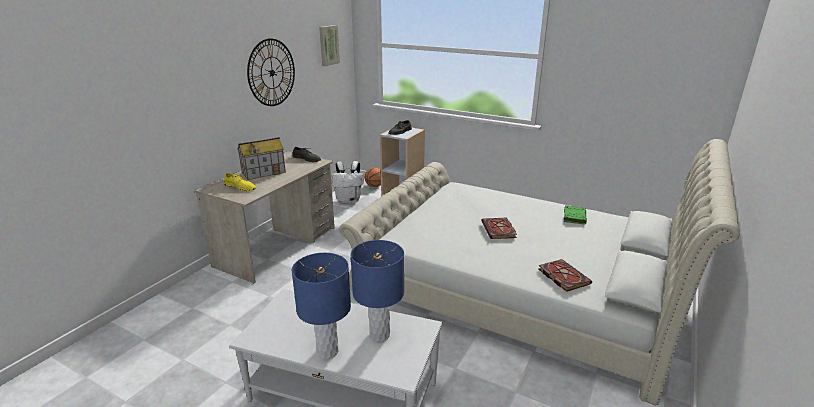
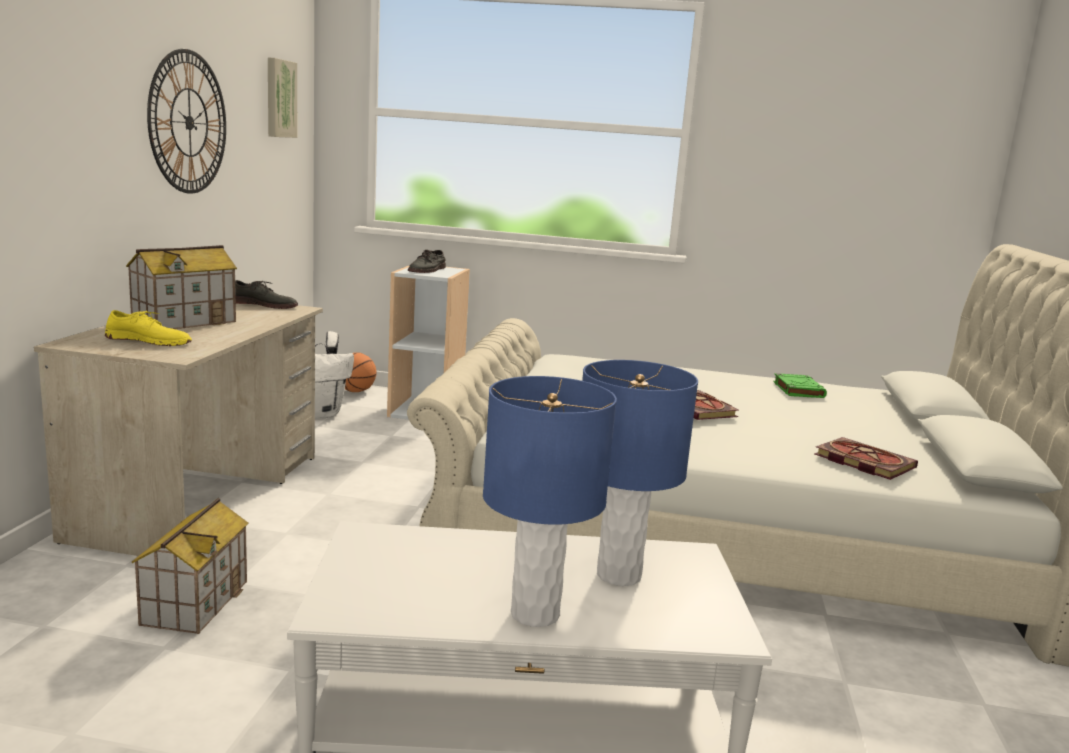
camera: 20 degrees left, 10 degrees down
none -> toy house [132,498,248,634]

